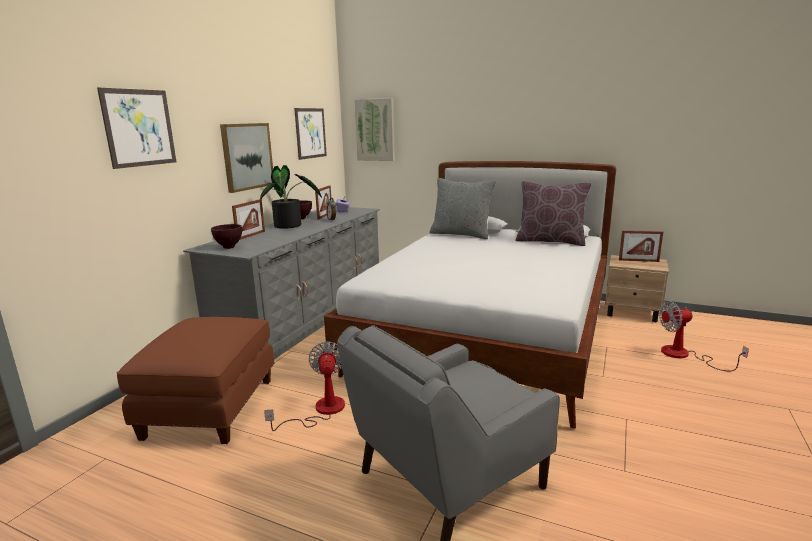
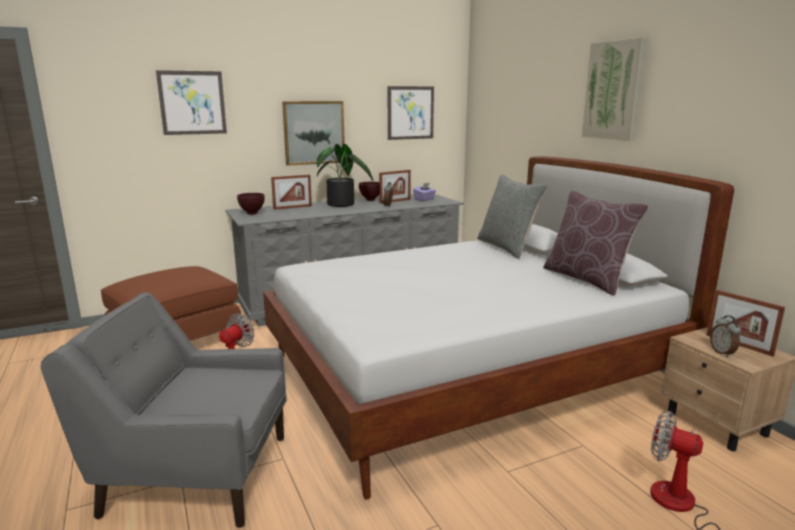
camera: 40 degrees right, 0 degrees up
picture [355,98,395,161] -> picture moved to [582,37,647,141]
none -> alarm clock [710,315,741,357]

